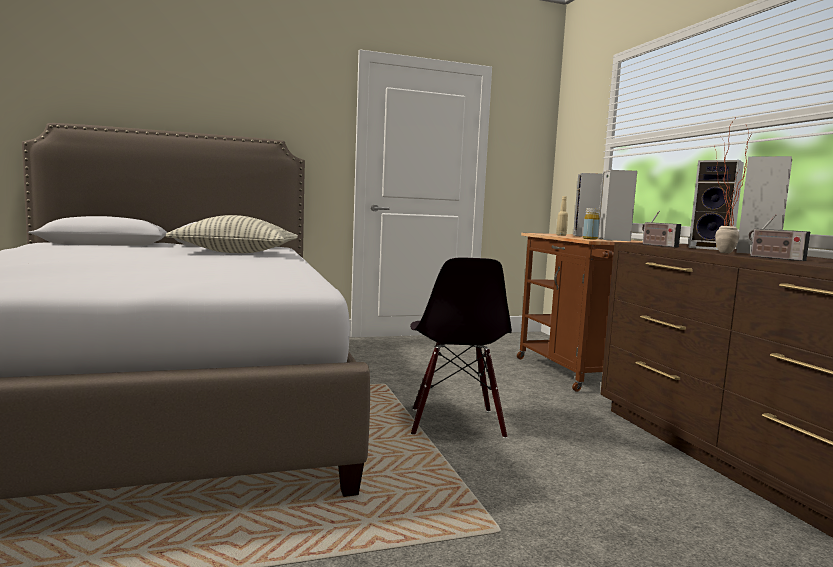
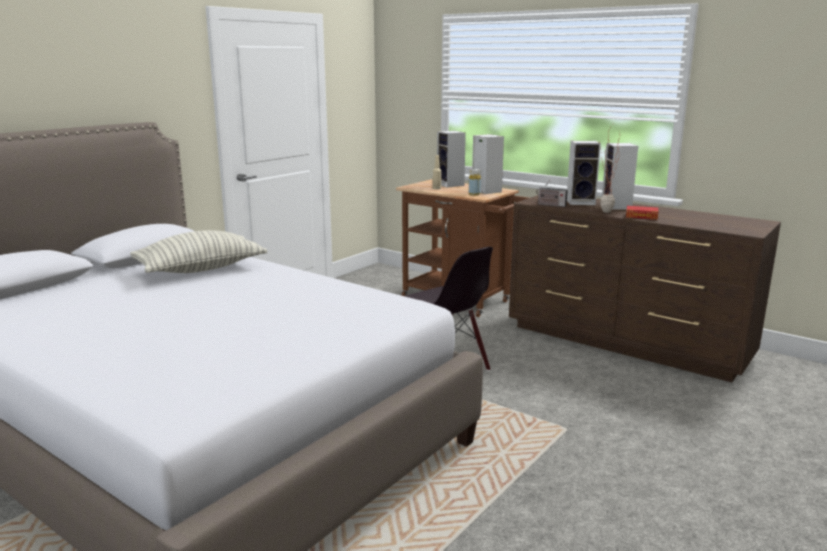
camera: 35 degrees left, 10 degrees up
radio [749,214,810,261] -> book [626,206,659,220]

